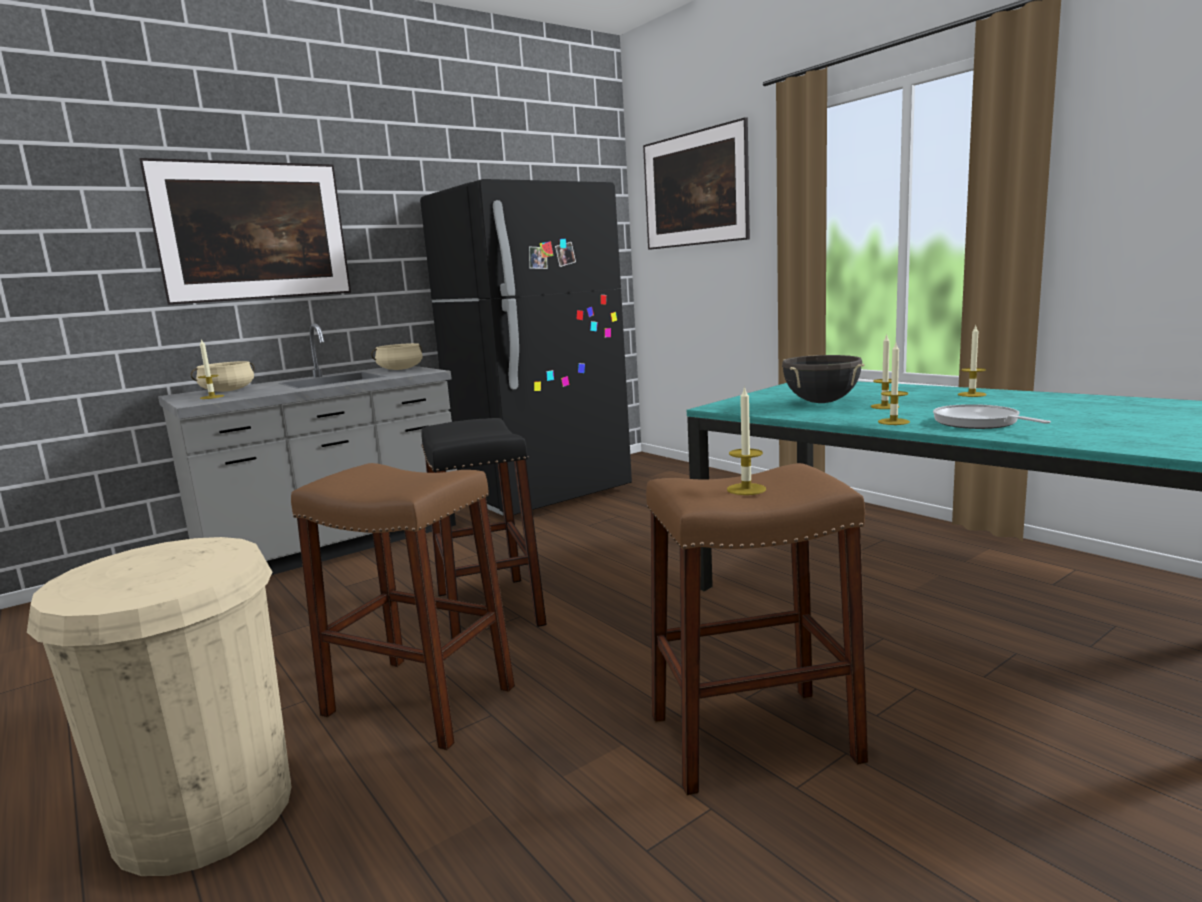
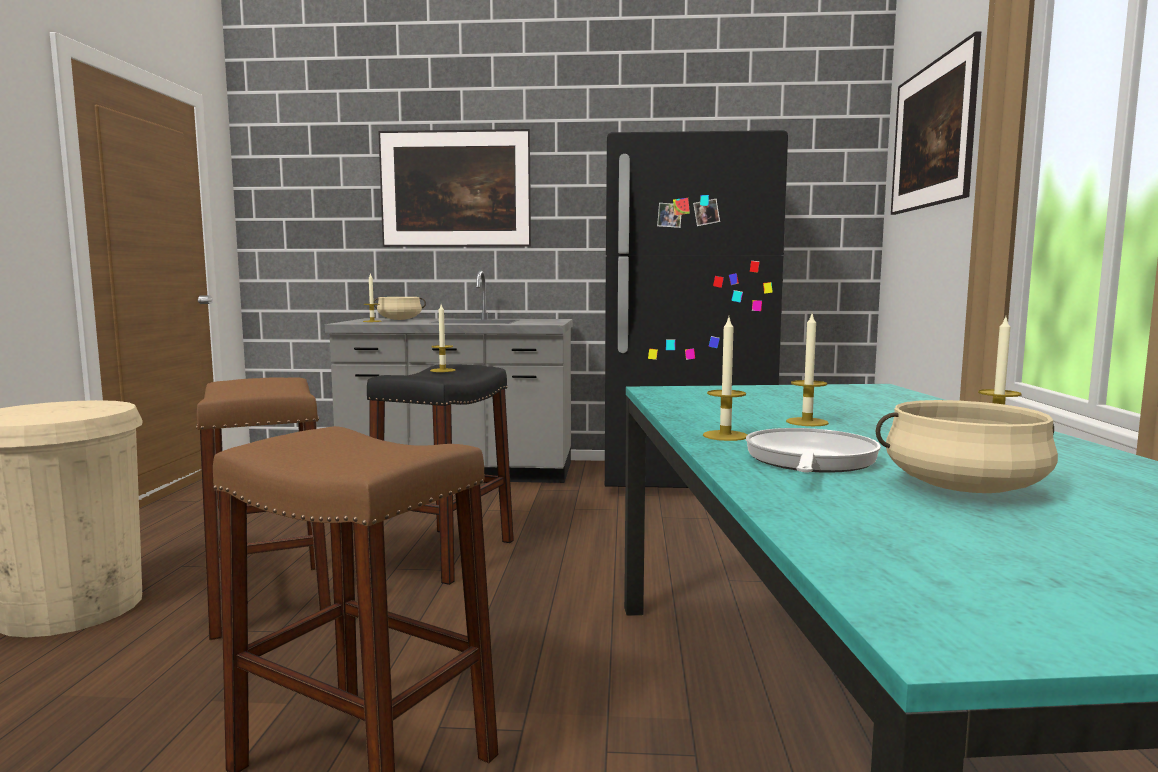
camera: 40 degrees right, 5 degrees down
beige cooking pot [371,343,423,370] -> beige cooking pot moved to [876,400,1058,493]
candle [727,386,766,495] -> candle moved to [430,304,455,372]
black cooking pot [782,355,864,403] -> none

